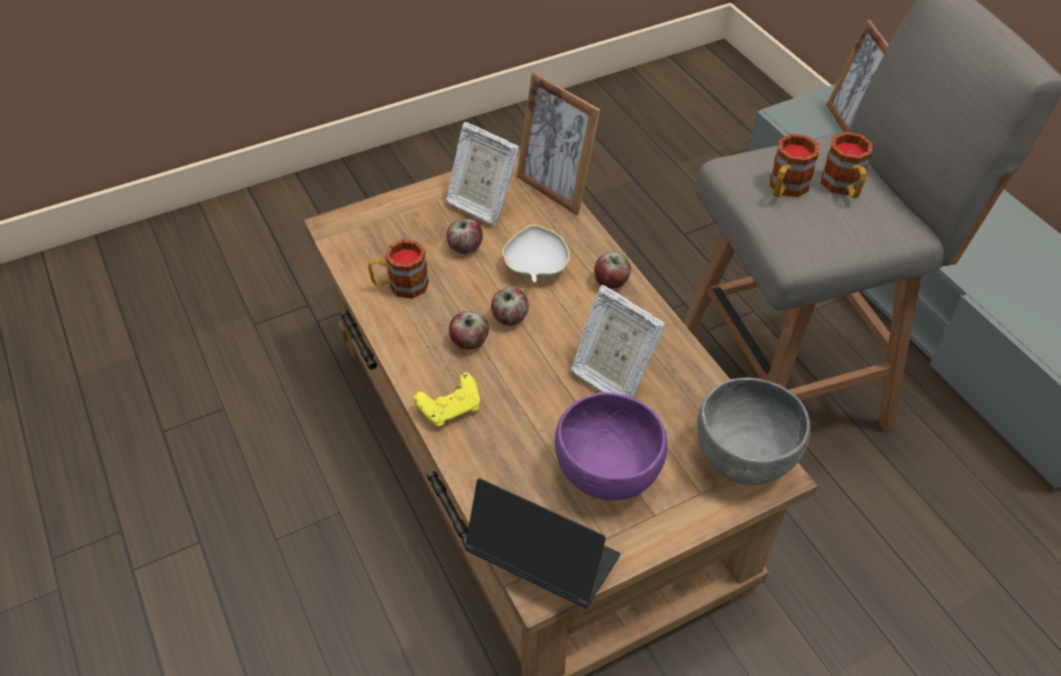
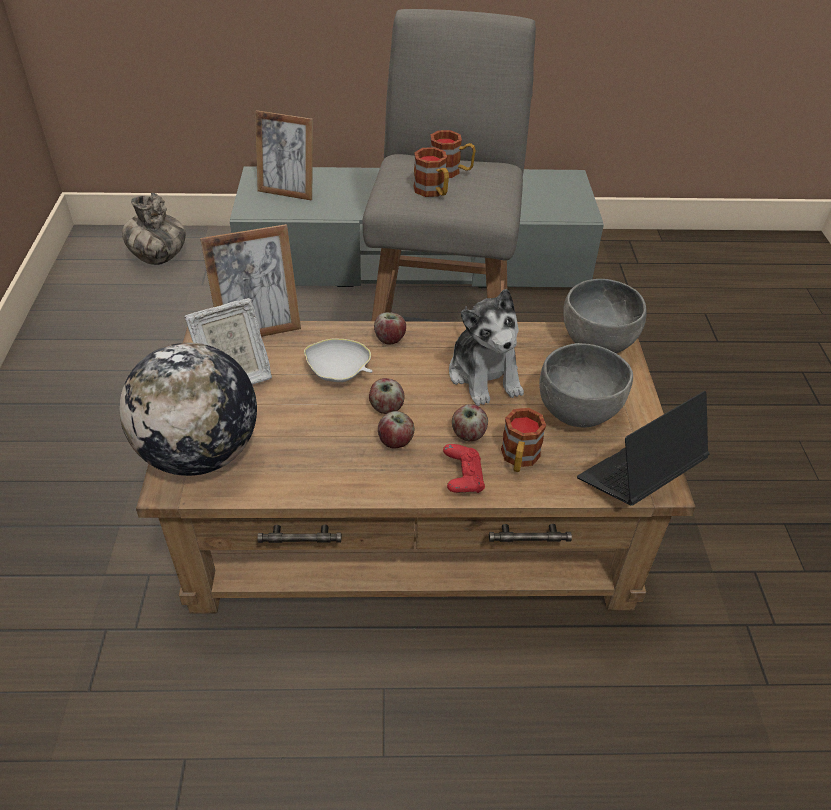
camera: 65 degrees left, 5 degrees down
mug [368,239,429,299] -> mug moved to [501,408,546,472]
yellow game controller [414,372,480,427] -> red game controller [443,444,485,493]
apple [446,218,483,254] -> apple moved to [452,404,488,442]
purple bowl [555,393,667,501] -> grey bowl [539,343,633,427]
picture frame [571,285,666,398] -> plush toy [449,289,524,406]
none -> globe [119,342,257,476]
none -> vase [122,193,186,265]

